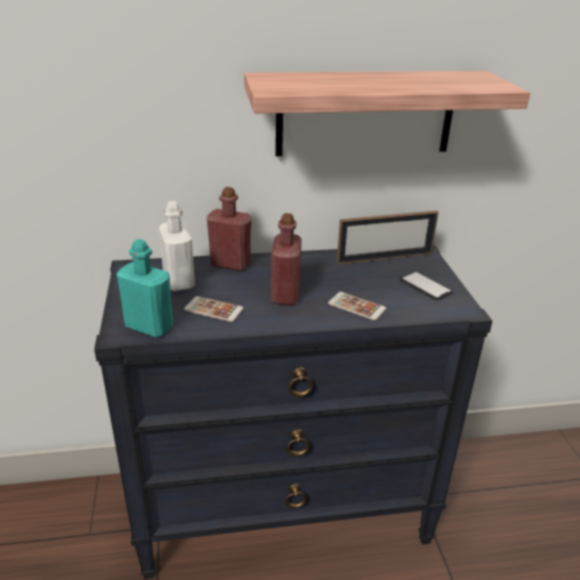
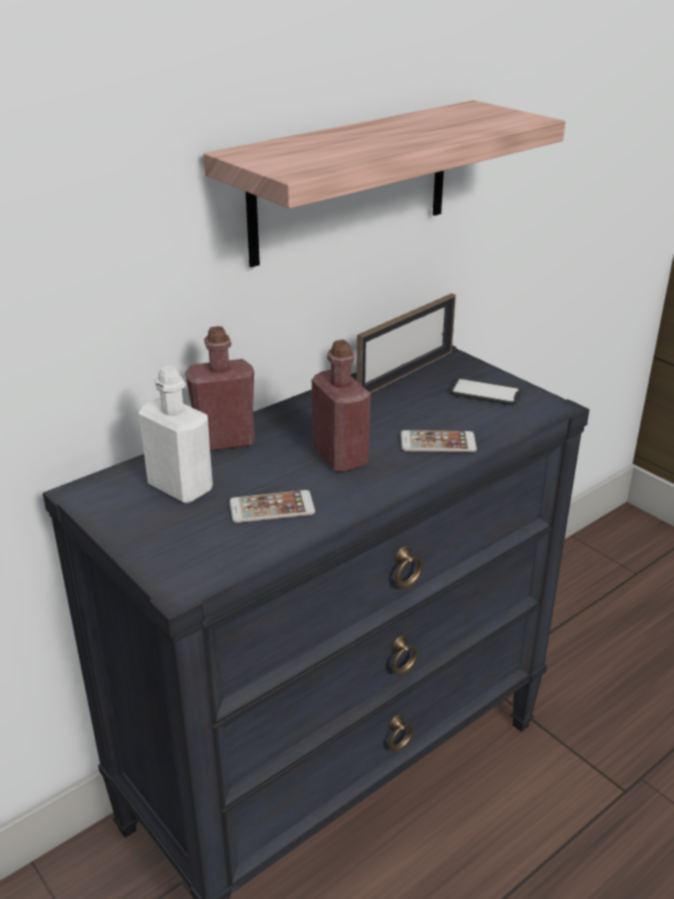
camera: 30 degrees left, 0 degrees up
turquoise bottle [117,239,173,338] -> none

